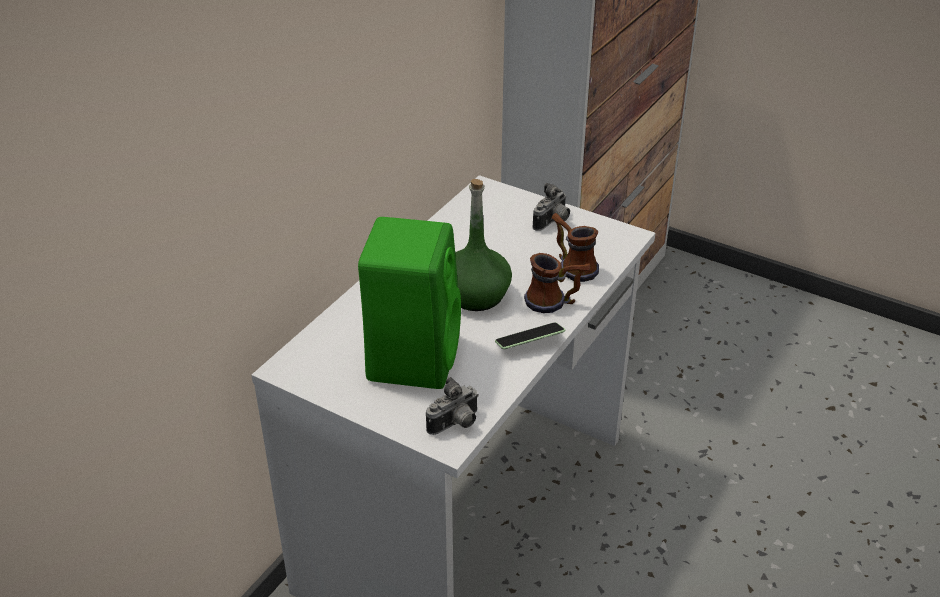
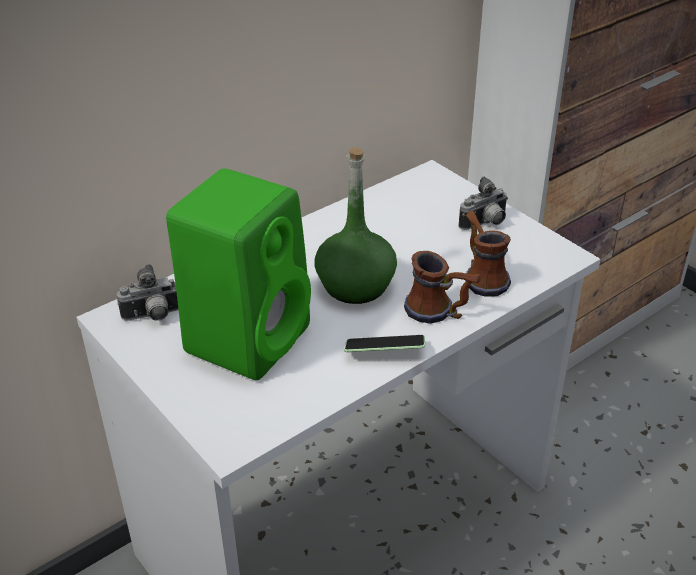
camera: 20 degrees right, 0 degrees up
camera [426,377,479,435] -> camera moved to [117,264,179,321]

